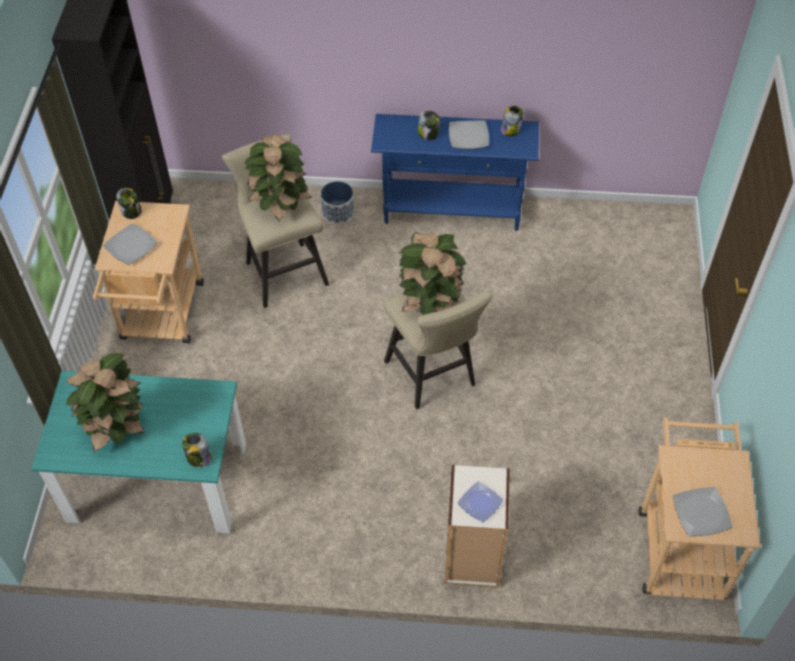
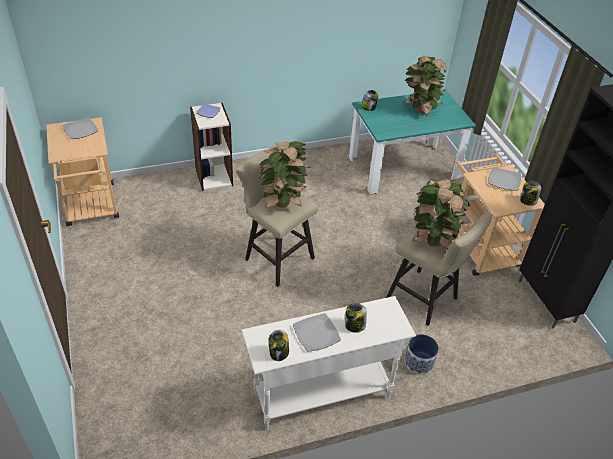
camera: 155 degrees right, 10 degrees down
blue console table [371,114,539,231] -> white console table [241,296,416,430]

